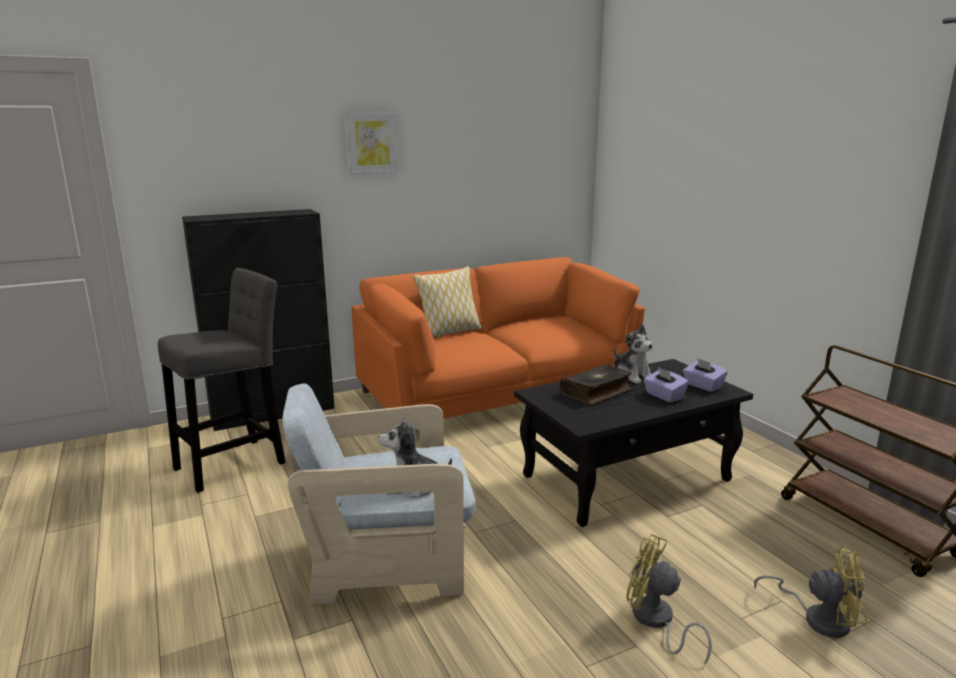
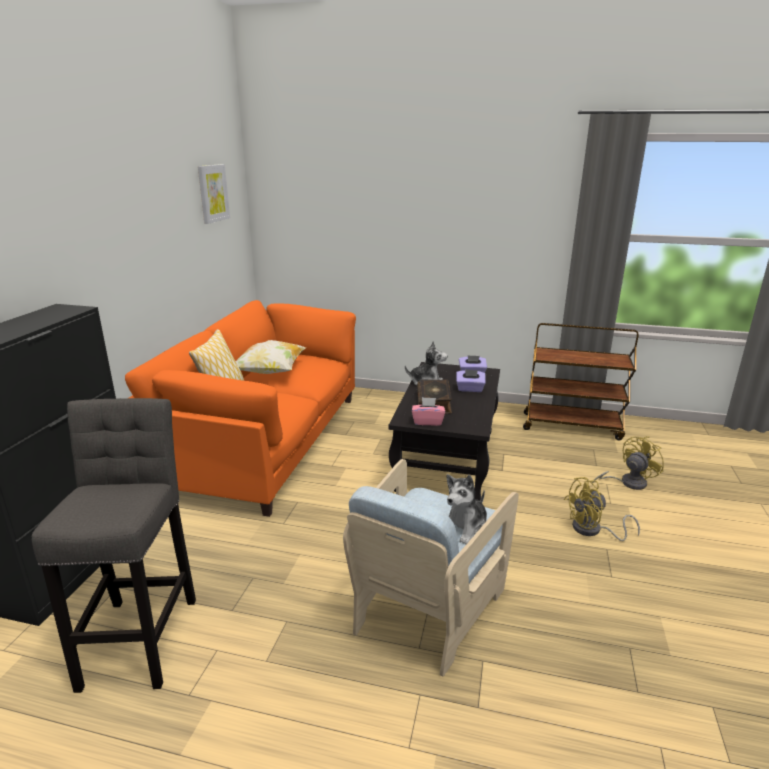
camera: 50 degrees left, 5 degrees up
picture [344,112,398,175] -> picture moved to [198,164,230,224]
none -> pillow [236,340,306,374]
none -> pink tissue box [412,397,445,426]

